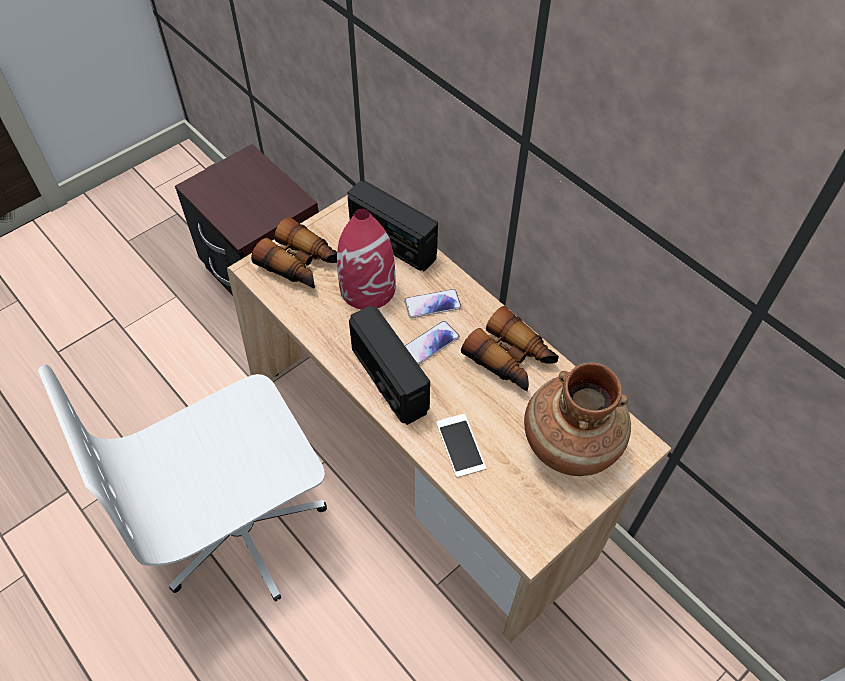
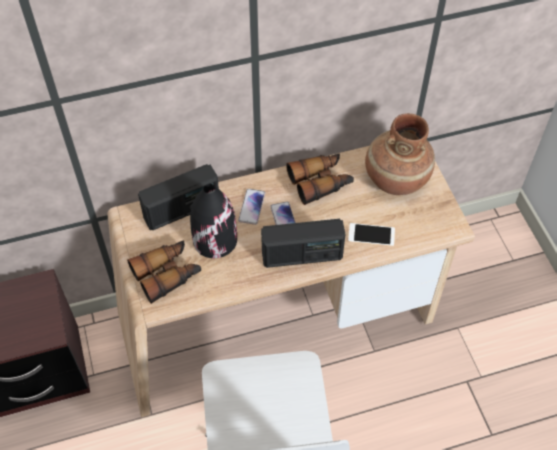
camera: 65 degrees left, 0 degrees up
red vase [337,209,396,310] -> black vase [190,184,237,258]

